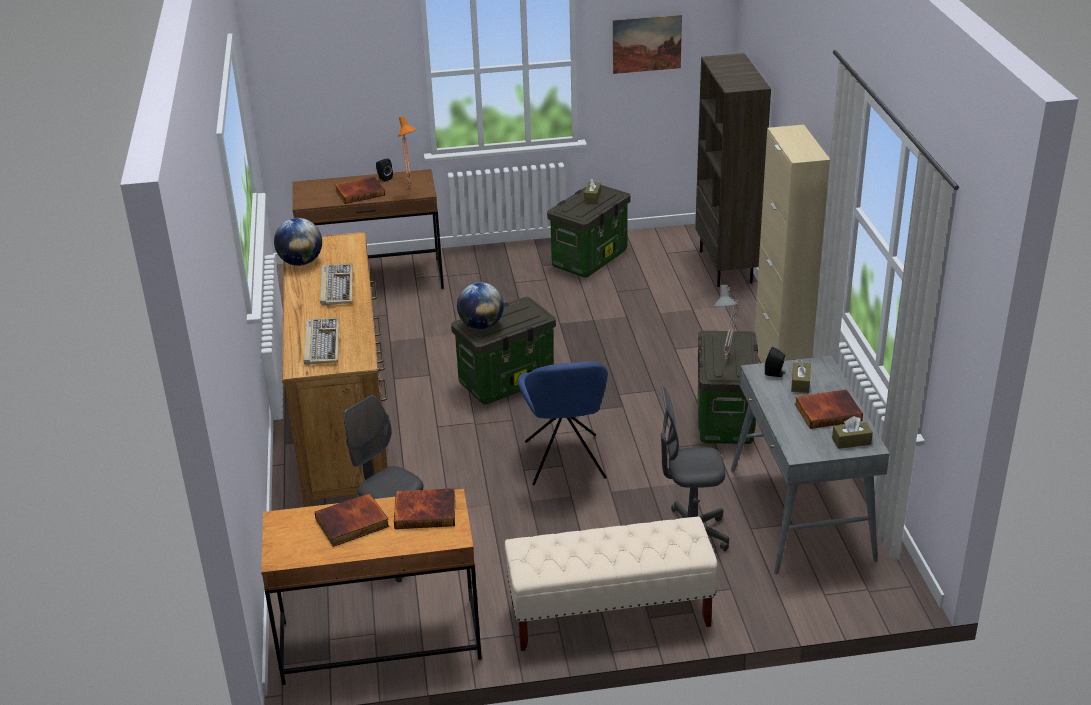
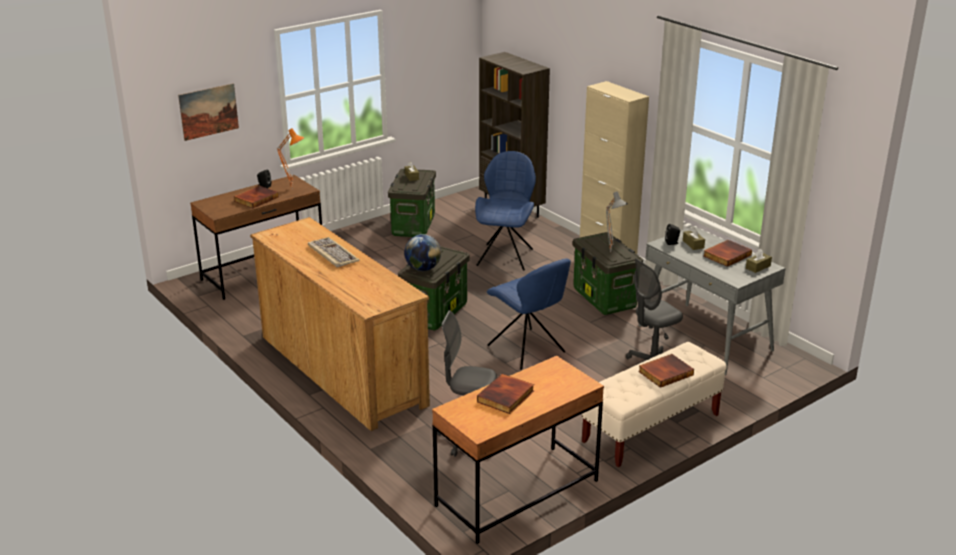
camera: 30 degrees left, 5 degrees down
globe [274,218,322,266] -> none
keyboard [304,317,339,365] -> none
book [394,488,455,529] -> book moved to [638,354,694,388]
picture [613,14,682,74] -> picture moved to [178,83,239,141]
none -> blue chair [475,151,536,271]

